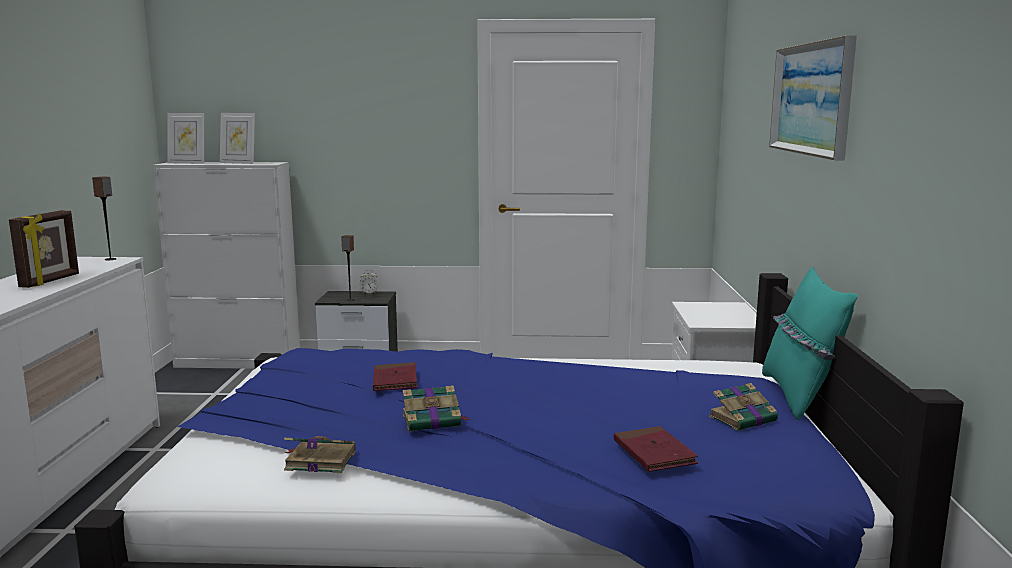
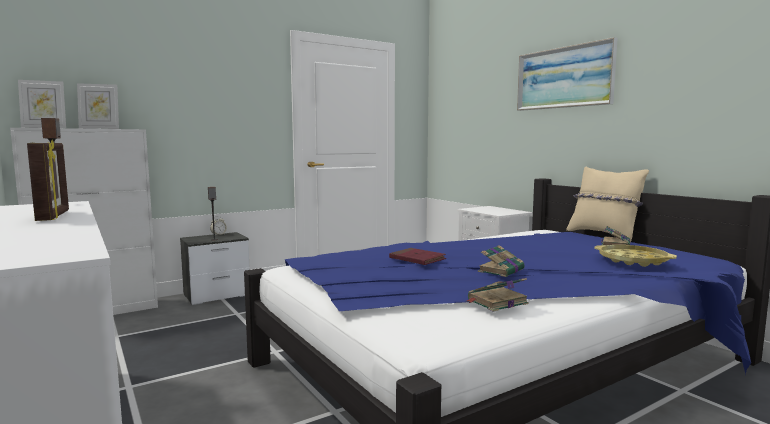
camera: 35 degrees left, 5 degrees down
red book [614,426,698,472] -> yellow tray [594,245,677,267]
turquoise pillow [762,267,858,420] -> beige pillow [566,166,649,242]

